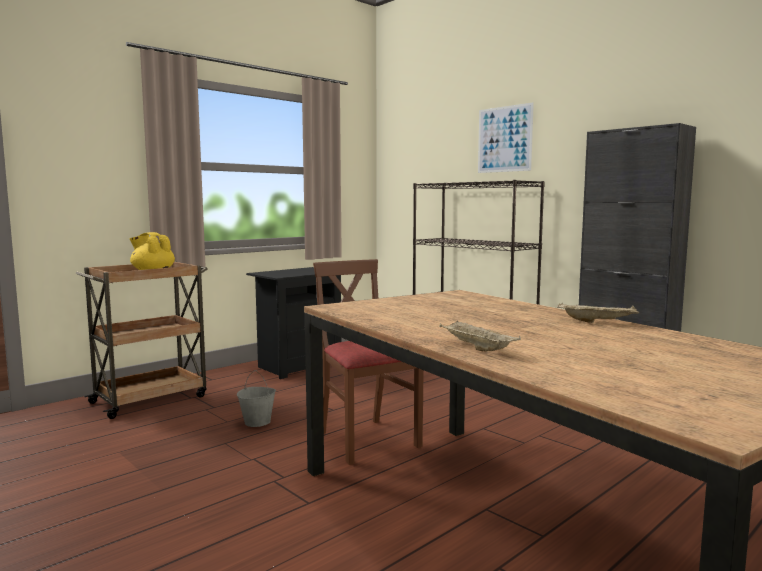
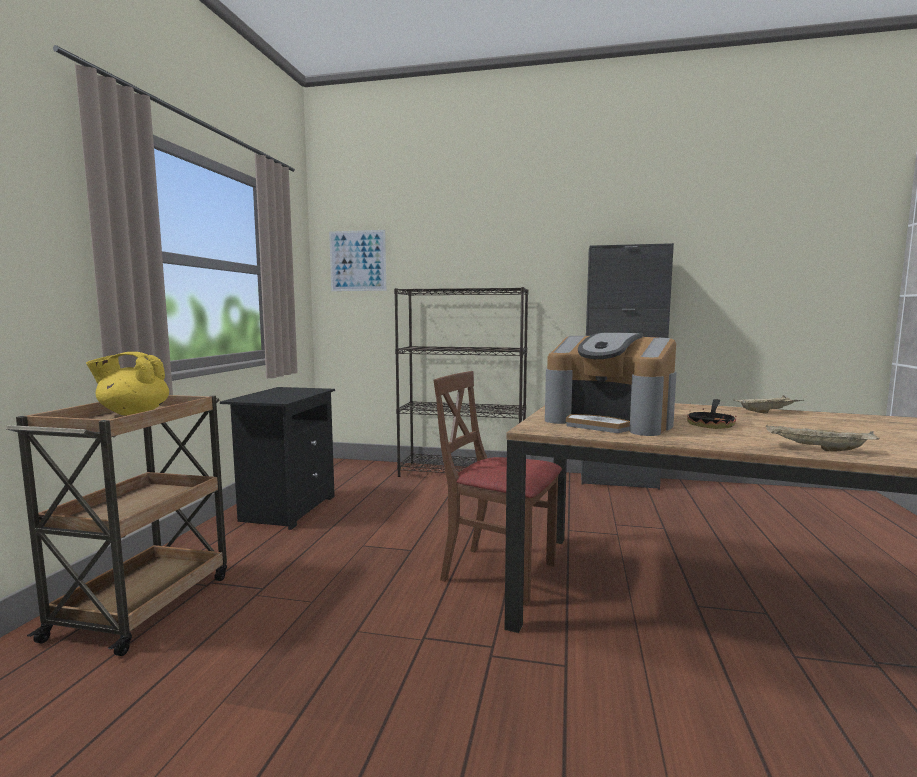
camera: 35 degrees left, 0 degrees up
grey bucket [237,370,276,427] -> none
picture [478,102,534,173] -> picture moved to [329,230,386,291]
none -> coffee machine [545,333,677,436]
none -> frying pan [687,399,737,429]

